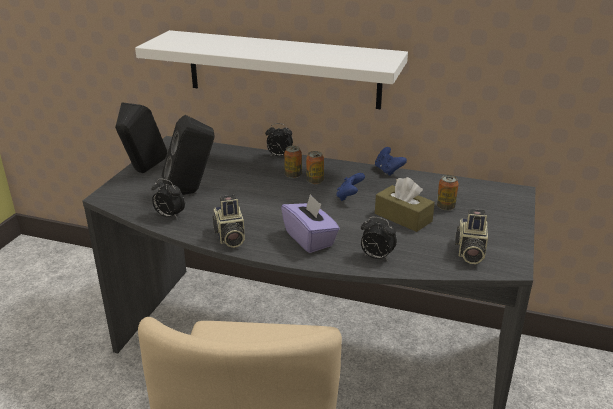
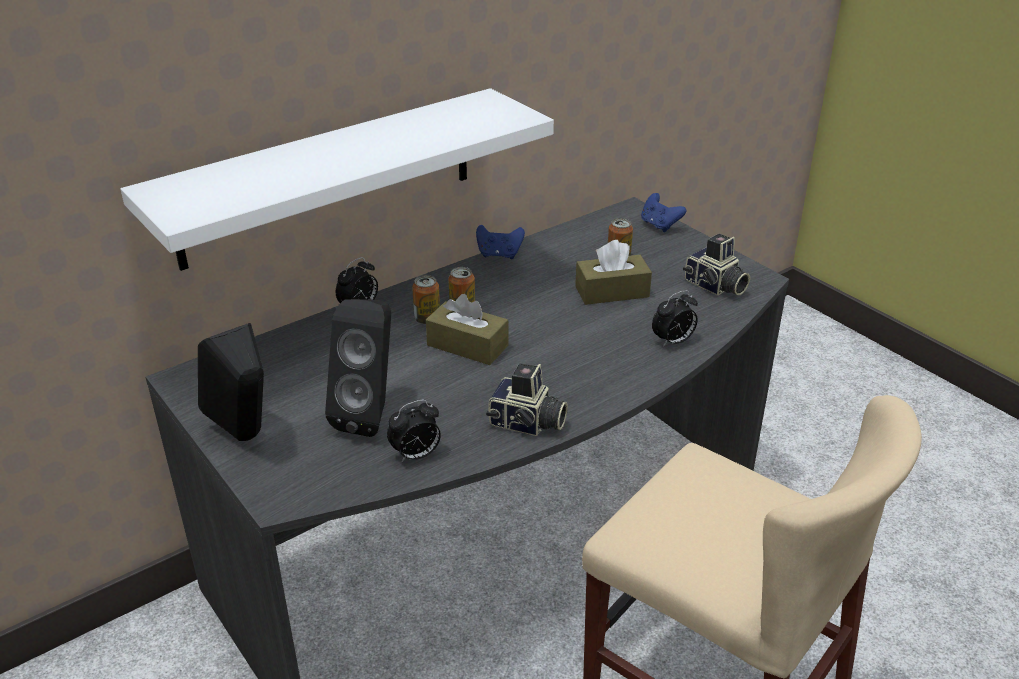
camera: 55 degrees left, 5 degrees up
purple tissue box [281,194,340,253] -> none
blue game controller [336,173,365,201] -> blue game controller moved to [641,193,686,232]
none -> brown tissue box [426,294,508,365]

